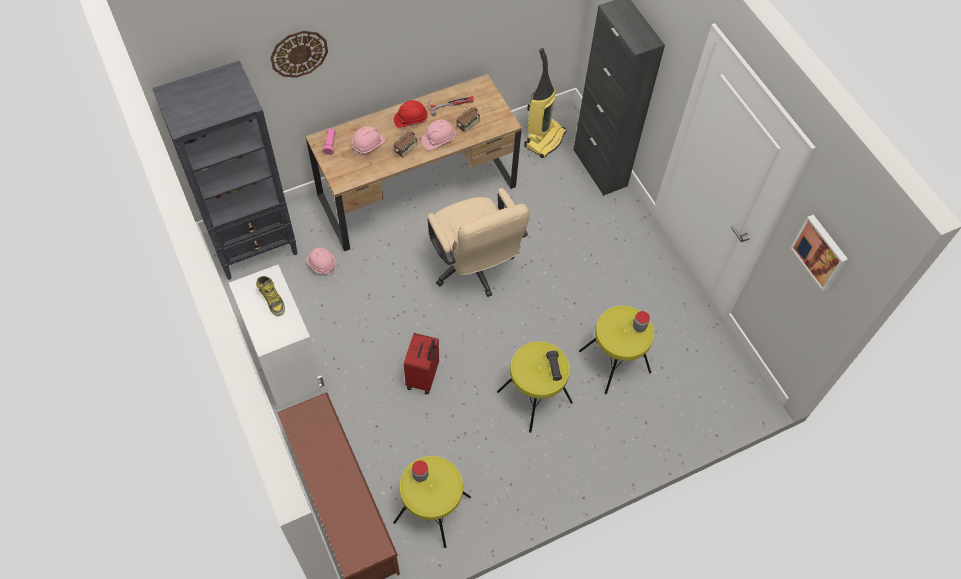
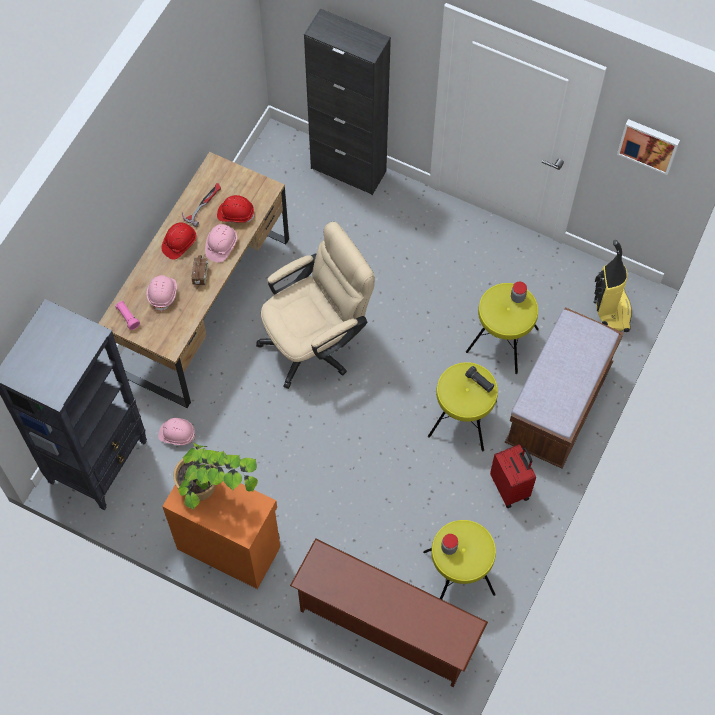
camera: 35 degrees left, 5 degrees up
white cabinet [229,265,325,409] -> orange cabinet [162,481,280,589]
boot [256,276,285,316] -> potted plant [173,442,258,510]
wall clock [270,31,328,78] -> none
red suitcase [404,333,439,395] -> red suitcase moved to [490,444,536,508]
beige office chair [427,188,530,297] -> beige office chair turned 60 degrees counterclockwise [256,222,375,389]
radio [457,104,480,133] -> red hard hat [217,195,255,223]
vacuum cleaner [524,48,566,158] -> vacuum cleaner moved to [593,240,632,332]
none -> brown bench [505,307,623,469]

